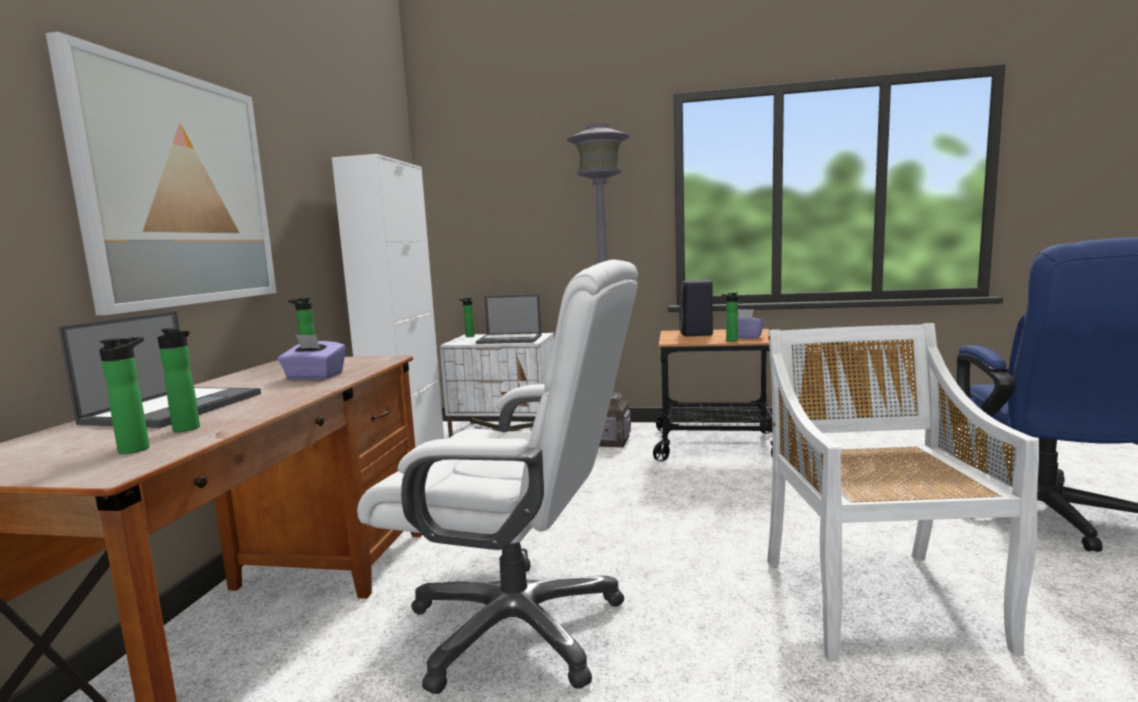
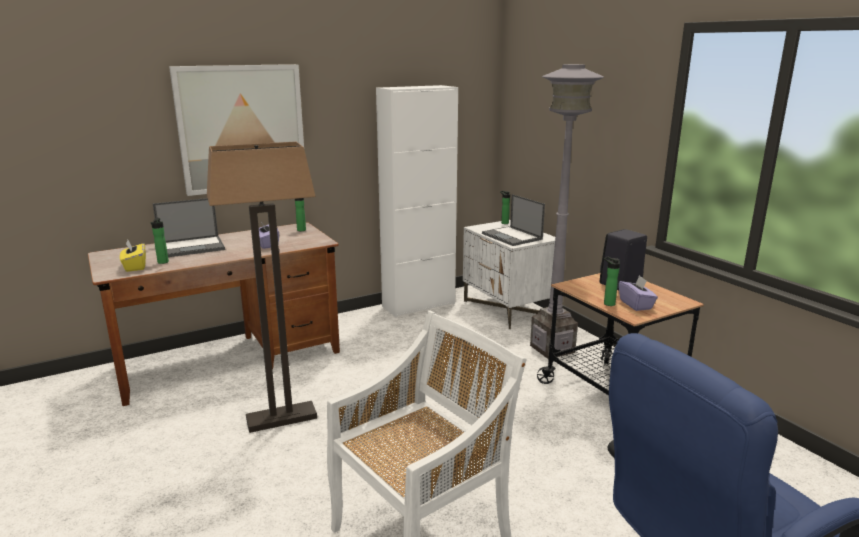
camera: 50 degrees right, 10 degrees up
bottle [99,337,150,454] -> yellow tissue box [120,240,146,272]
white office chair [357,260,638,694] -> floor lamp [207,142,317,433]

